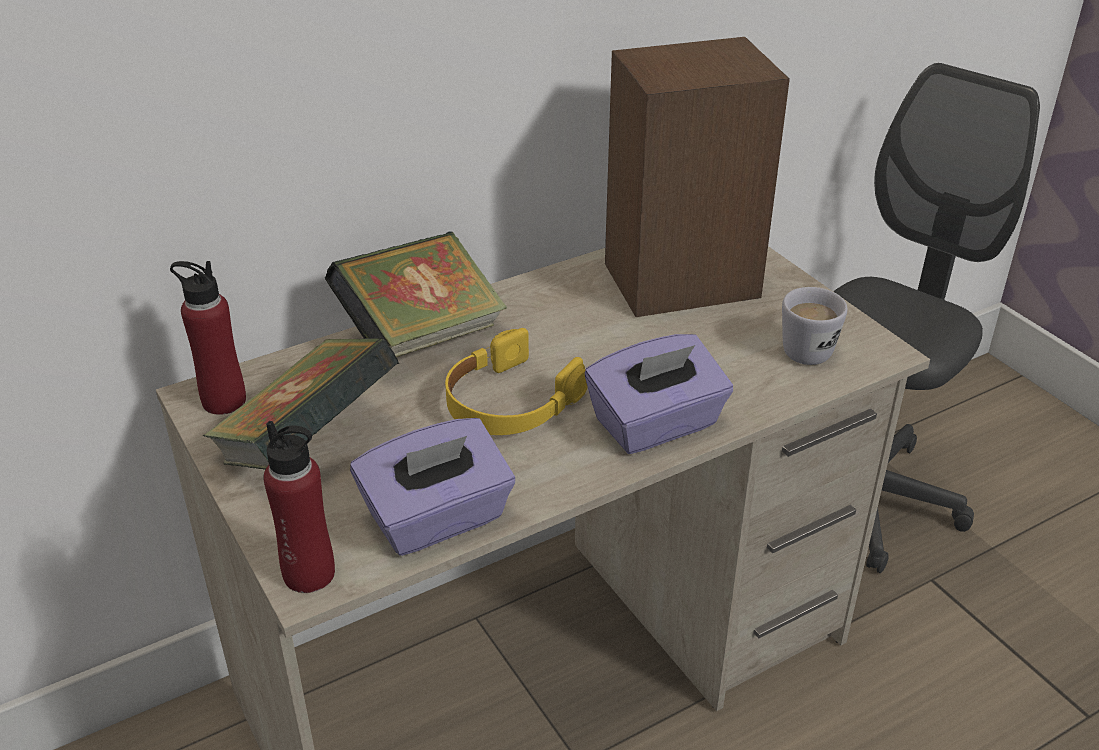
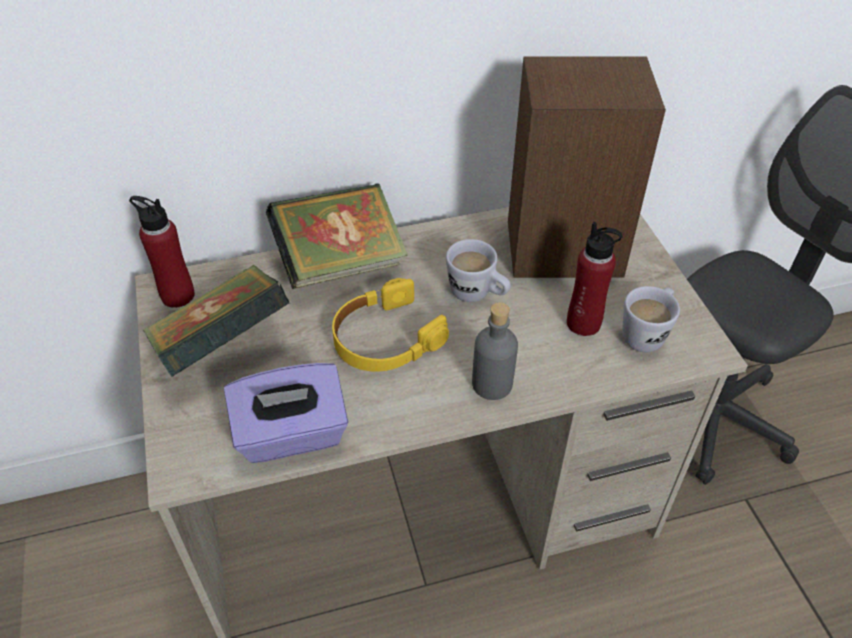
camera: 15 degrees right, 10 degrees up
red bottle [263,421,335,593] -> red bottle moved to [567,222,622,336]
purple tissue box [585,334,733,454] -> grey bottle [472,302,518,400]
none -> white mug [446,239,511,302]

